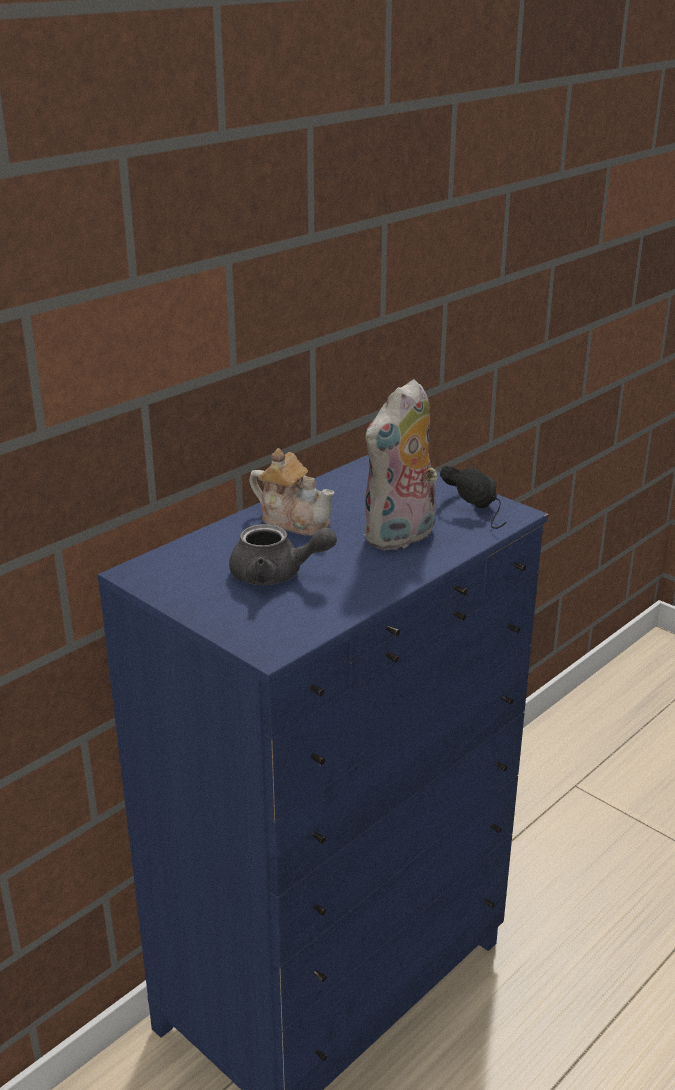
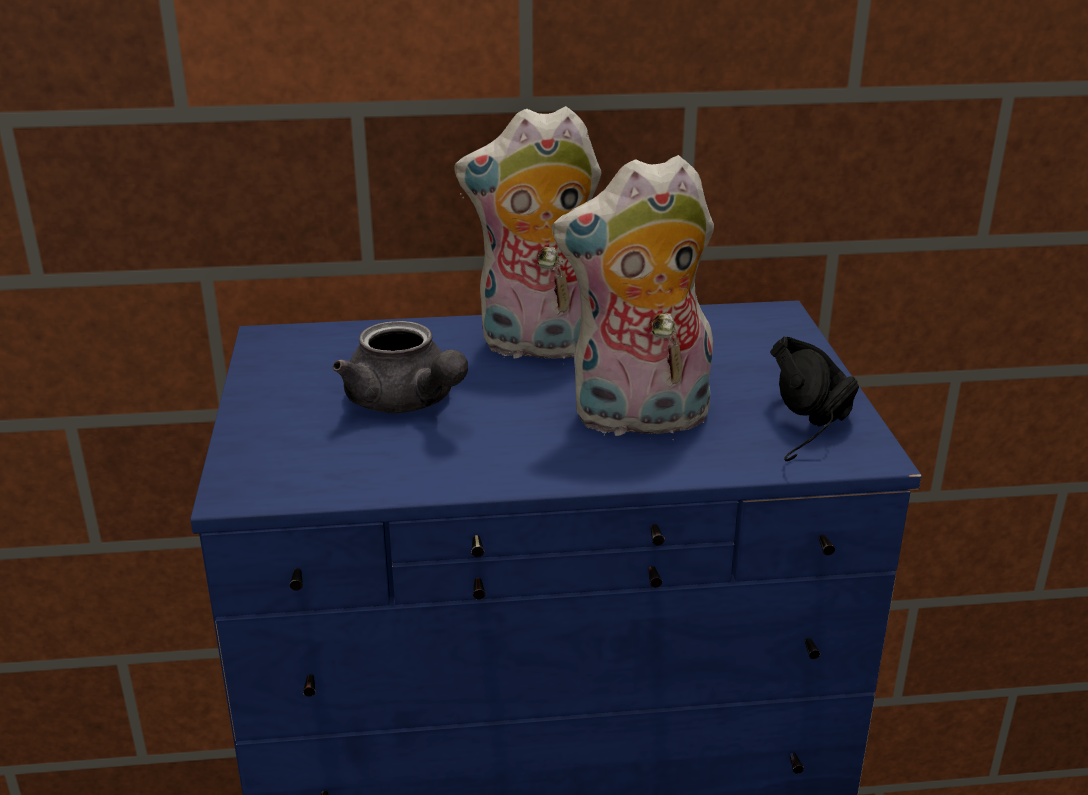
camera: 40 degrees right, 0 degrees up
teapot [249,448,335,535] -> plush toy [455,106,601,365]

